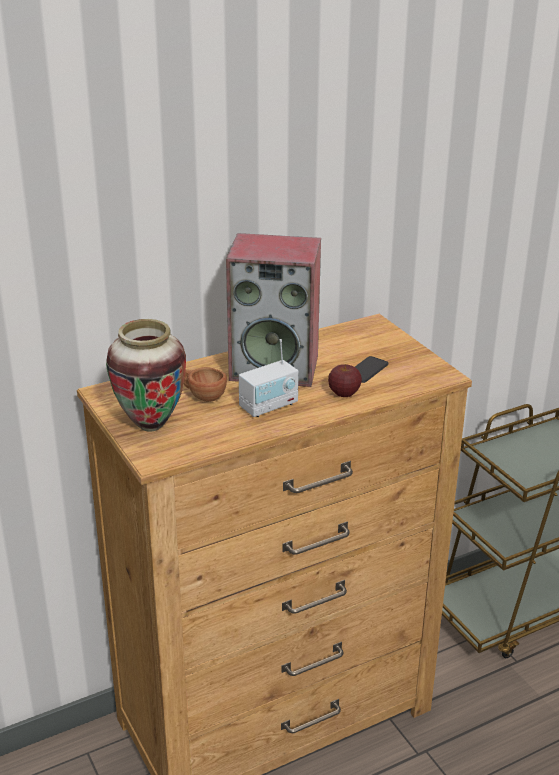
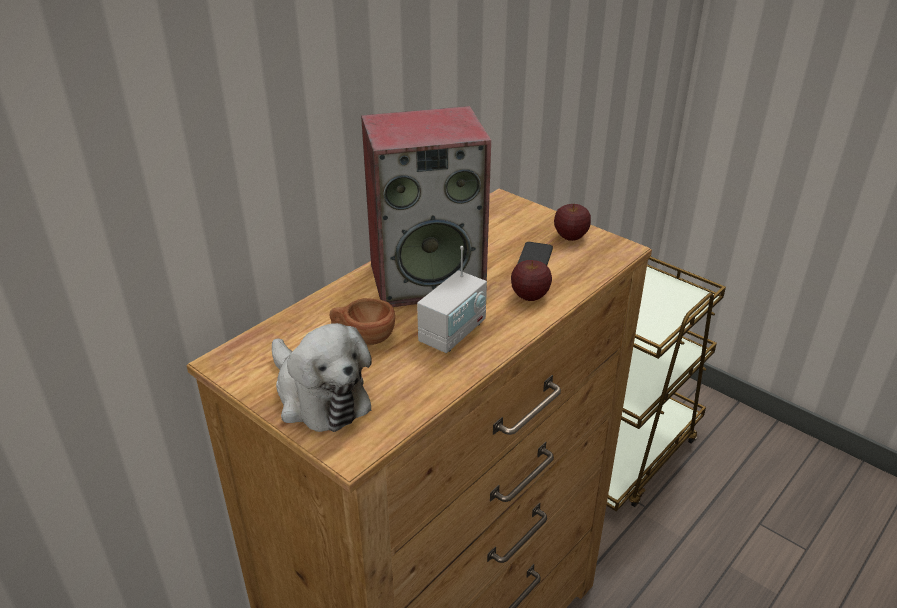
camera: 20 degrees left, 5 degrees up
vase [106,319,186,431] -> plush toy [272,323,372,432]
none -> apple [554,203,591,241]

